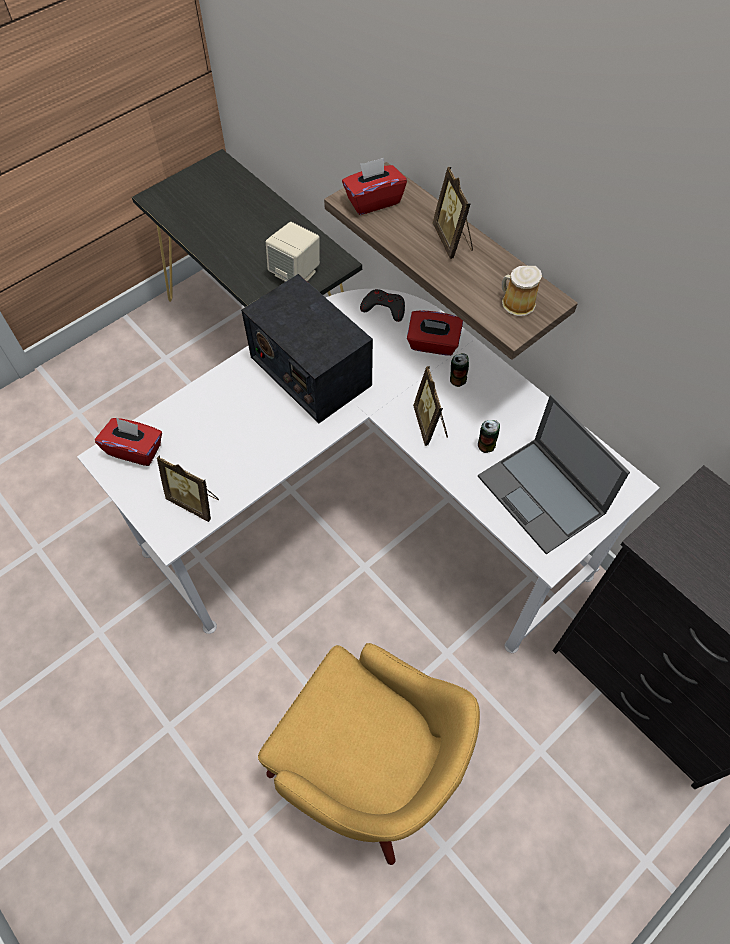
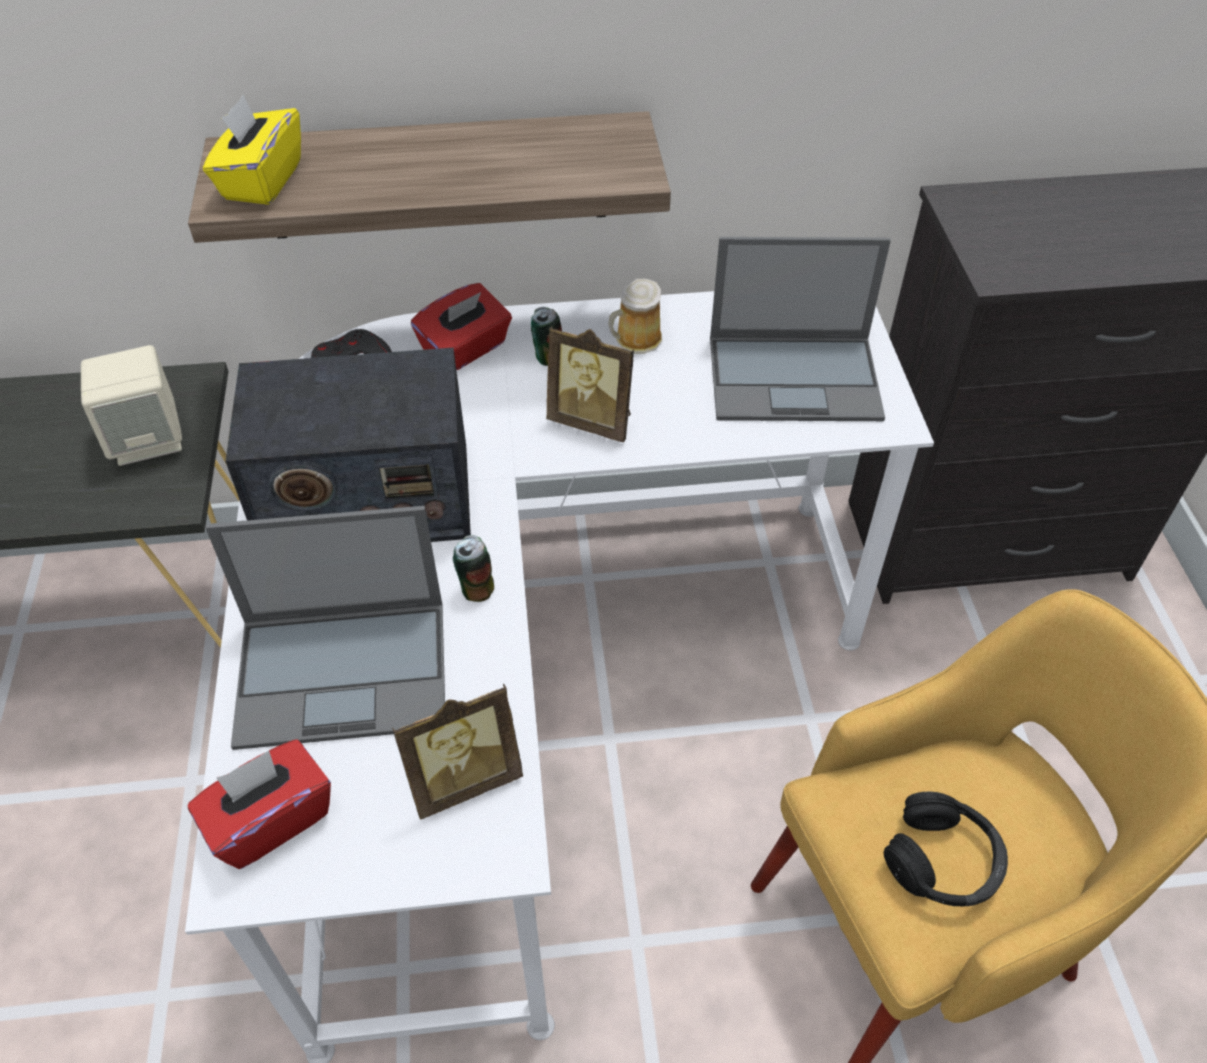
camera: 55 degrees left, 10 degrees down
red tissue box [342,158,407,215] -> yellow tissue box [203,95,301,205]
picture frame [432,167,473,259] -> none
can [478,420,500,453] -> can moved to [453,535,494,602]
mug [502,266,542,316] -> mug moved to [608,279,662,353]
none -> laptop [206,506,445,750]
none -> black headphones [884,792,1008,906]

